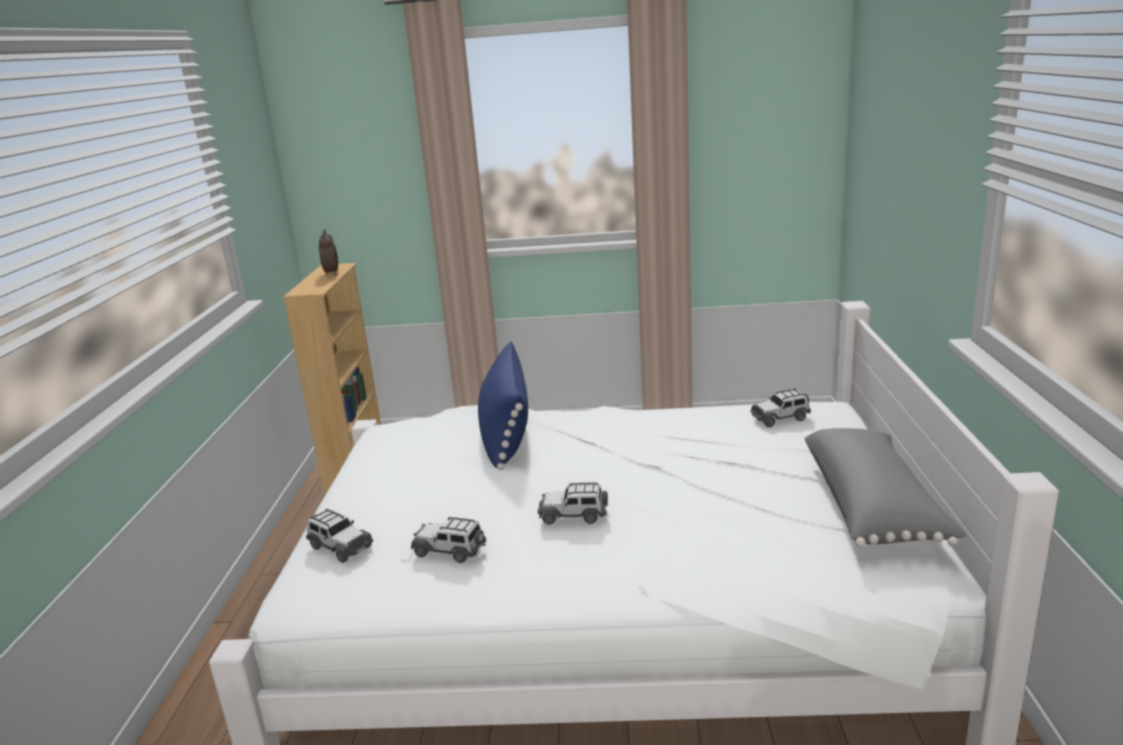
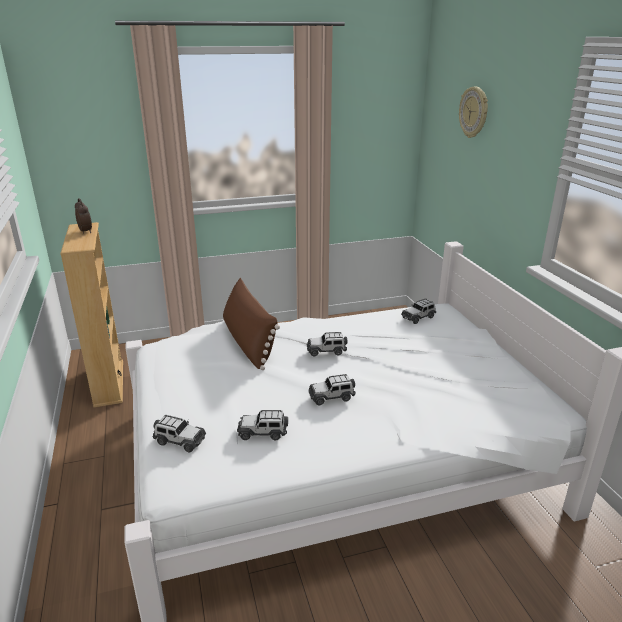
camera: 20 degrees left, 5 degrees up
blue pillow [478,341,528,470] -> brown pillow [223,278,280,370]
grey pillow [805,428,966,548] -> none
none -> toy car [306,332,347,357]
none -> wall clock [459,87,488,138]

